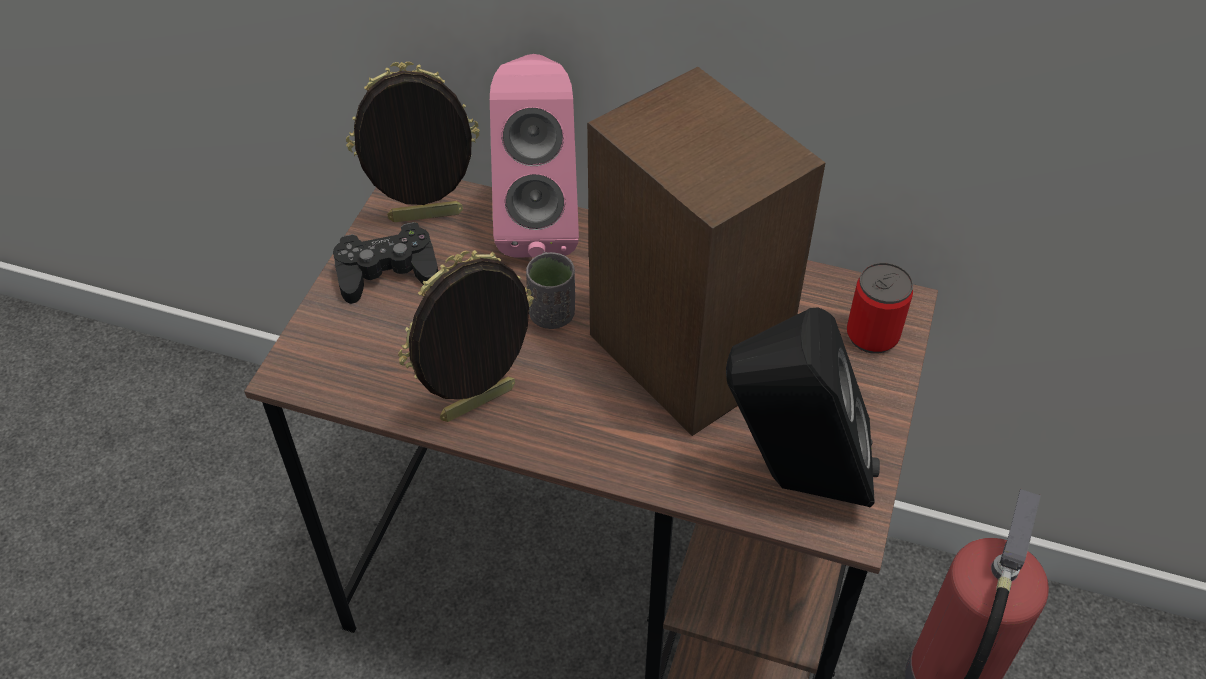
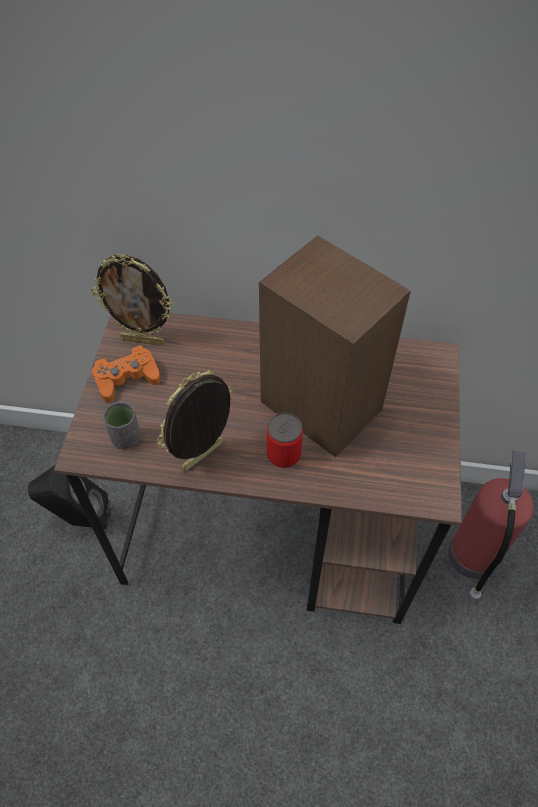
camera: 10 degrees left, 5 degrees up
black game controller [333,222,438,304] -> orange game controller [92,345,160,403]
picture frame [346,62,479,222] -> picture frame turned 150 degrees counterclockwise [91,254,173,346]
pink speaker [490,54,579,257] -> none
grey cup [526,252,575,329] -> grey cup moved to [103,402,141,449]
black speaker [726,307,880,507] -> black speaker moved to [28,465,111,529]
can [847,263,913,354] -> can moved to [267,413,303,468]

